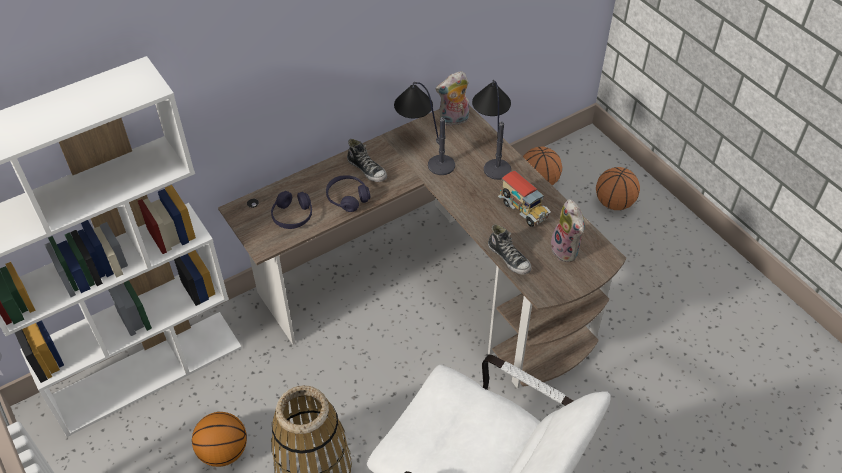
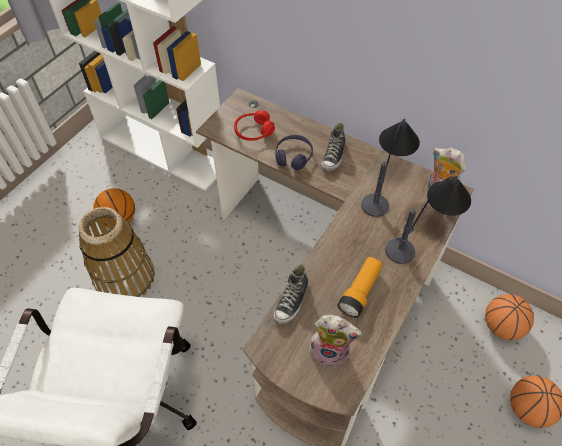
camera: 65 degrees right, 5 degrees up
purple headphones [271,191,312,229] -> red headphones [234,110,275,141]
toy truck [498,171,551,227] -> flashlight [337,257,383,318]
plush toy [551,199,585,262] -> plush toy turned 120 degrees counterclockwise [309,315,362,368]

